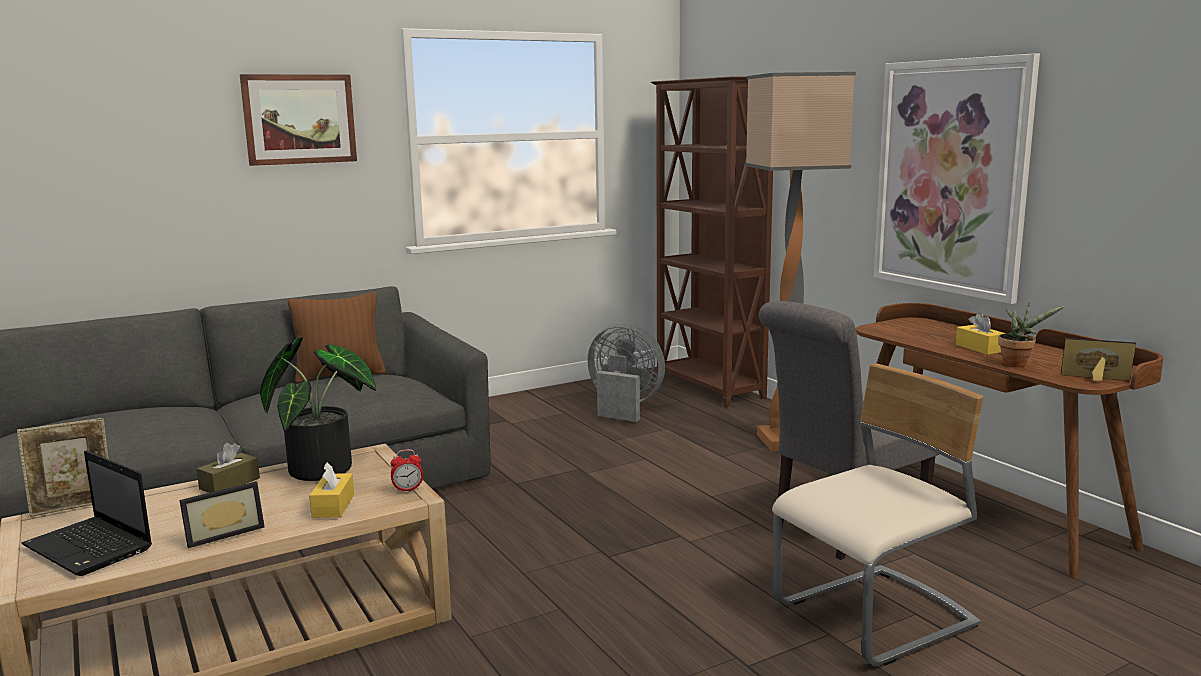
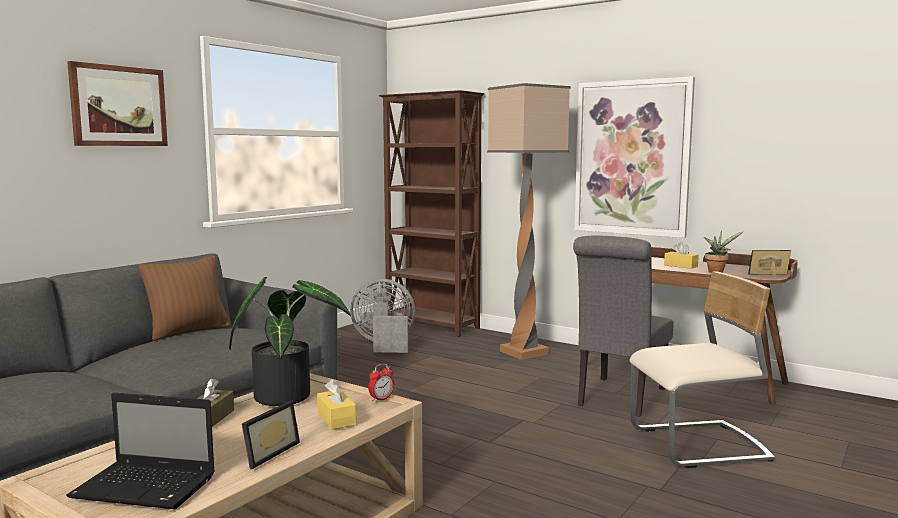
camera: 25 degrees left, 5 degrees down
picture frame [17,418,109,517] -> none
beige chair [772,363,984,666] -> beige chair turned 45 degrees clockwise [630,271,775,468]

